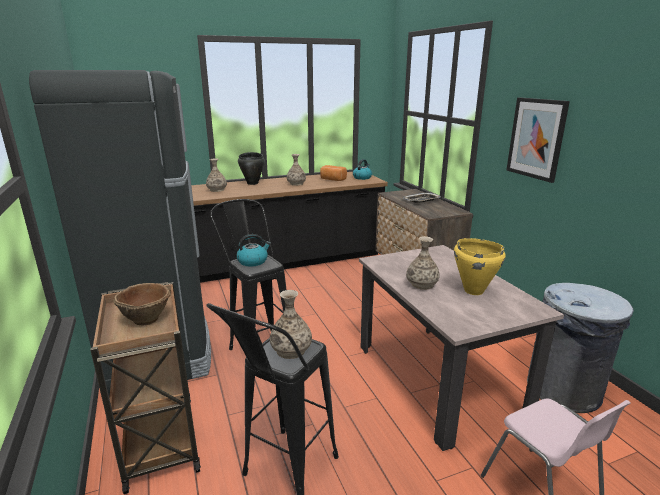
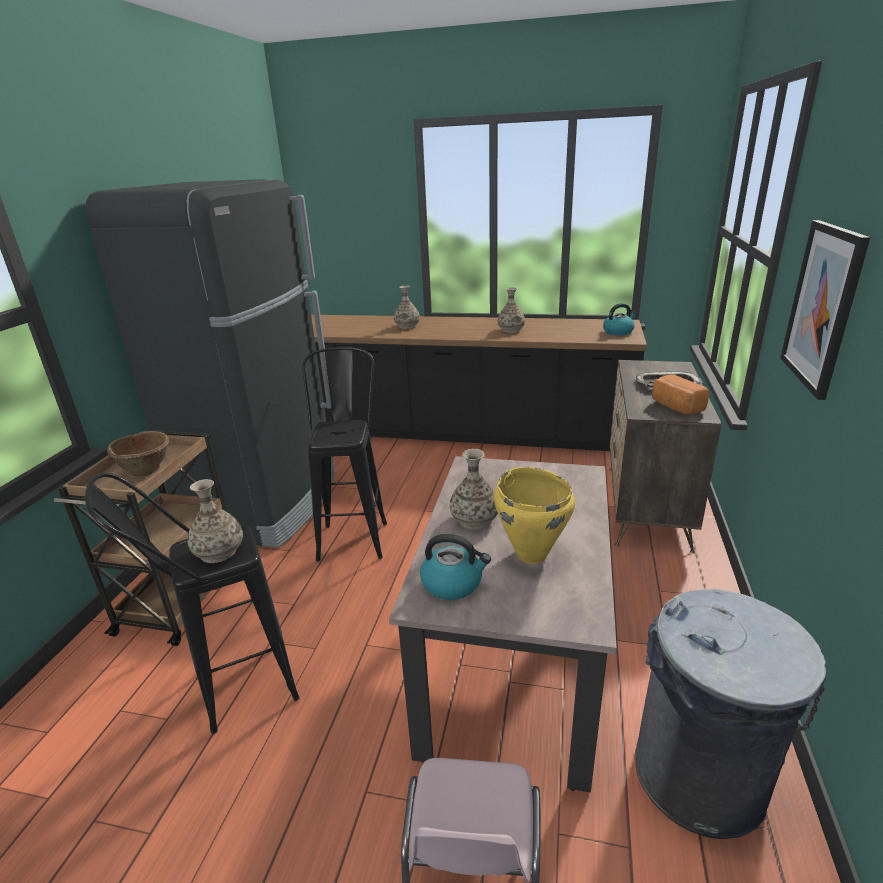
camera: 35 degrees right, 5 degrees up
kettle [237,234,271,266] -> kettle moved to [420,534,491,600]
black cooking pot [238,152,265,185] -> none
bread [320,165,347,181] -> bread moved to [652,375,709,414]

